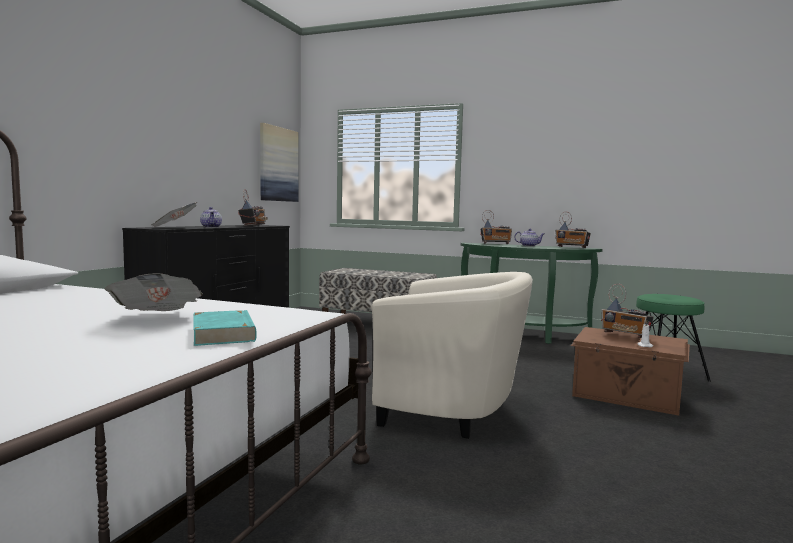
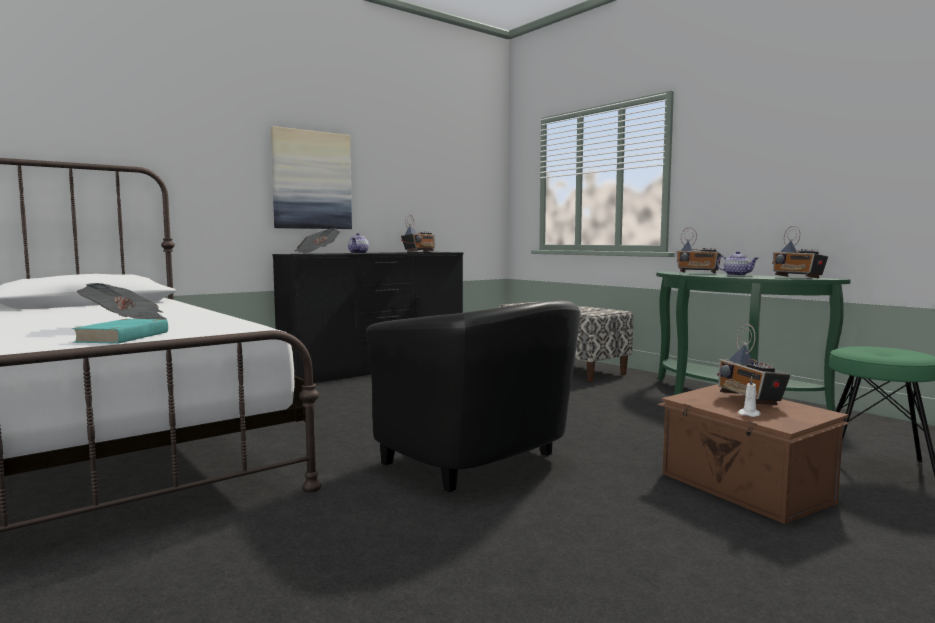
camera: 30 degrees right, 0 degrees up
picture [260,123,299,202] -> picture moved to [271,126,352,229]
beige armchair [372,272,533,439] -> black armchair [366,300,580,492]

